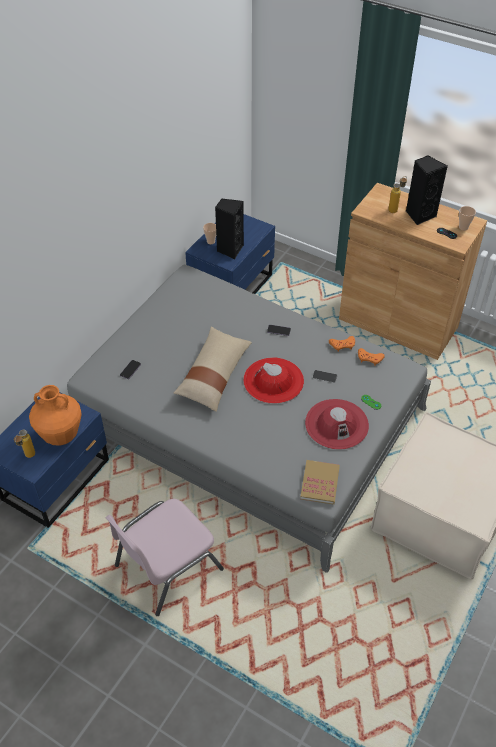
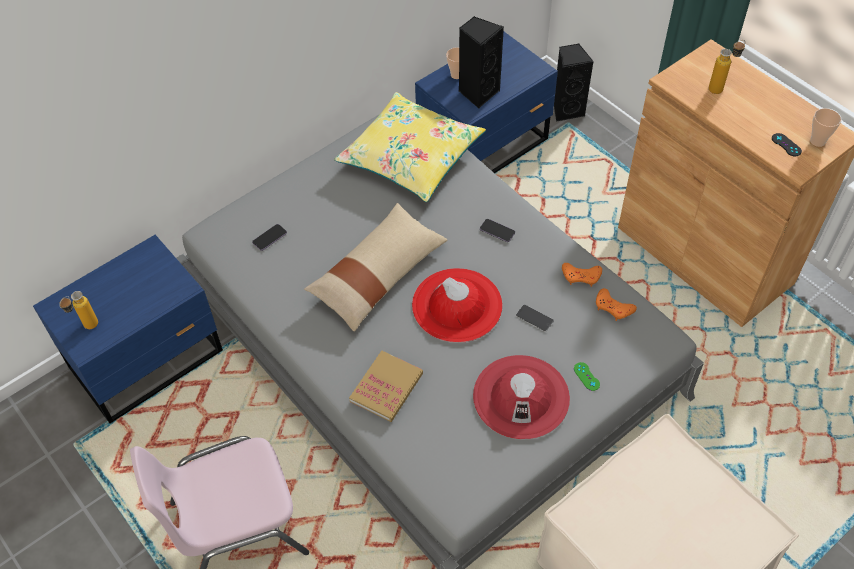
camera: 20 degrees right, 5 degrees up
orange vase [29,385,82,446] -> none
book [300,460,340,505] -> book moved to [349,350,423,422]
black speaker [406,155,448,225] -> black speaker moved to [554,43,594,122]
none -> yellow pillow [334,92,486,202]

